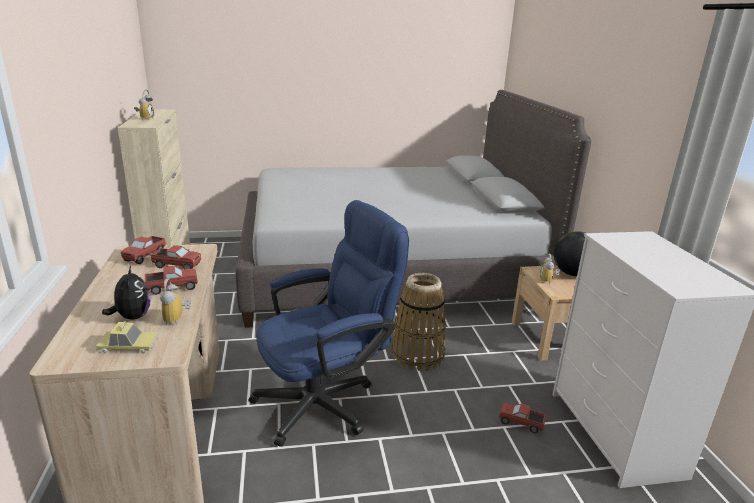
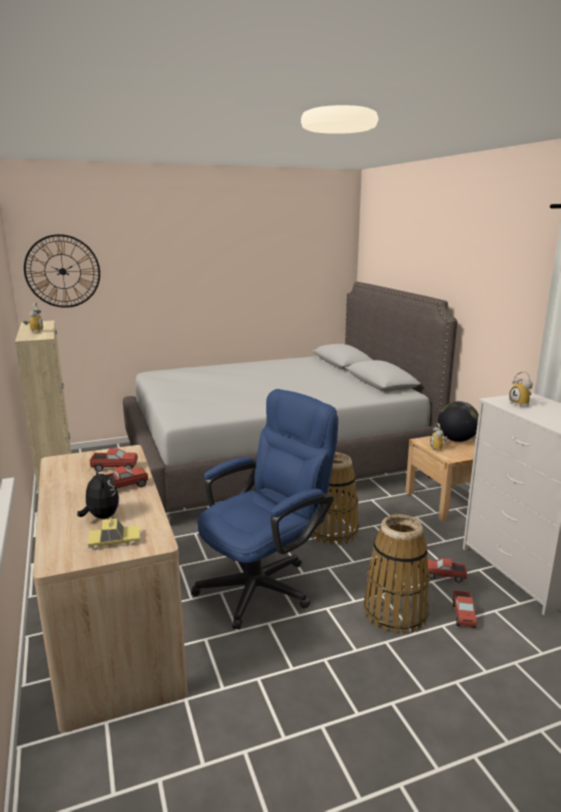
camera: 10 degrees left, 5 degrees down
toy truck [121,236,166,264] -> toy truck moved to [453,590,478,628]
alarm clock [160,279,191,325] -> alarm clock moved to [509,371,533,406]
none -> wall clock [24,234,100,308]
none -> basket [364,514,429,634]

